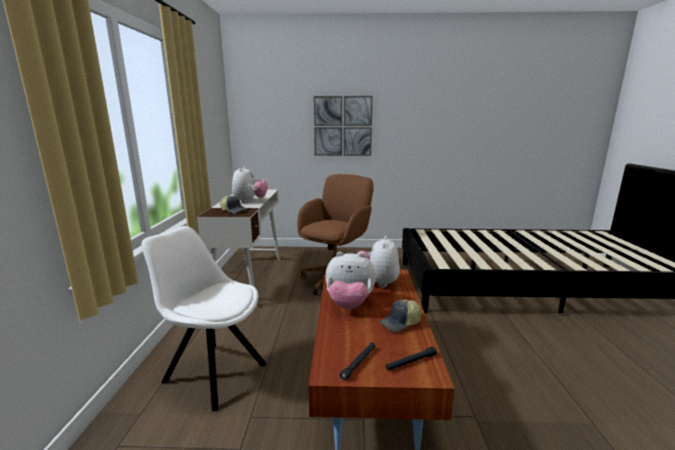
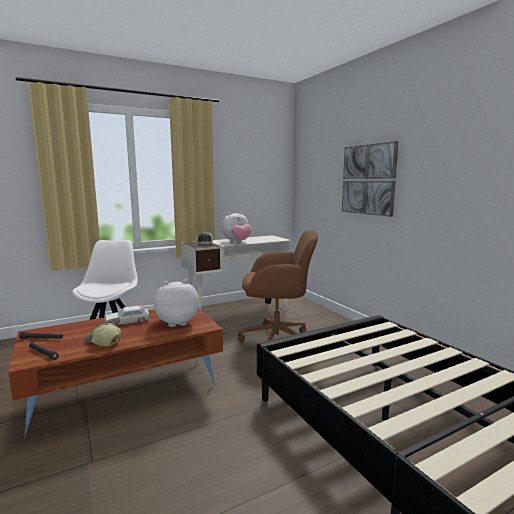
camera: 60 degrees right, 5 degrees down
plush toy [326,252,376,310] -> toy car [105,305,150,325]

